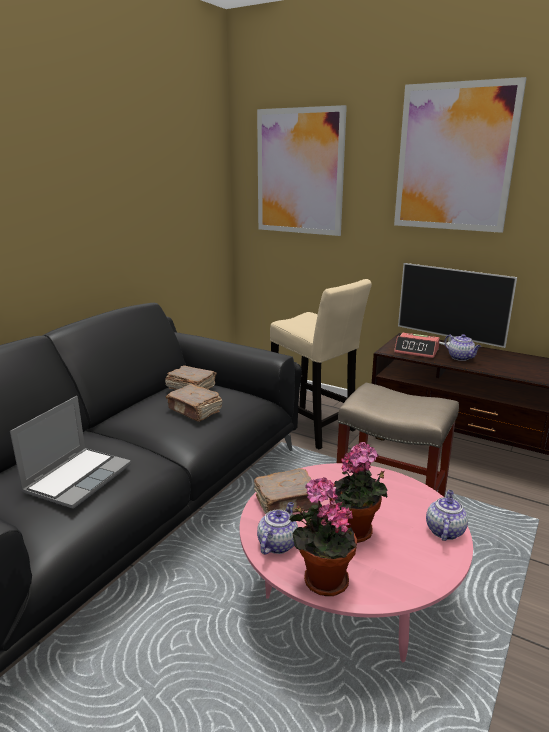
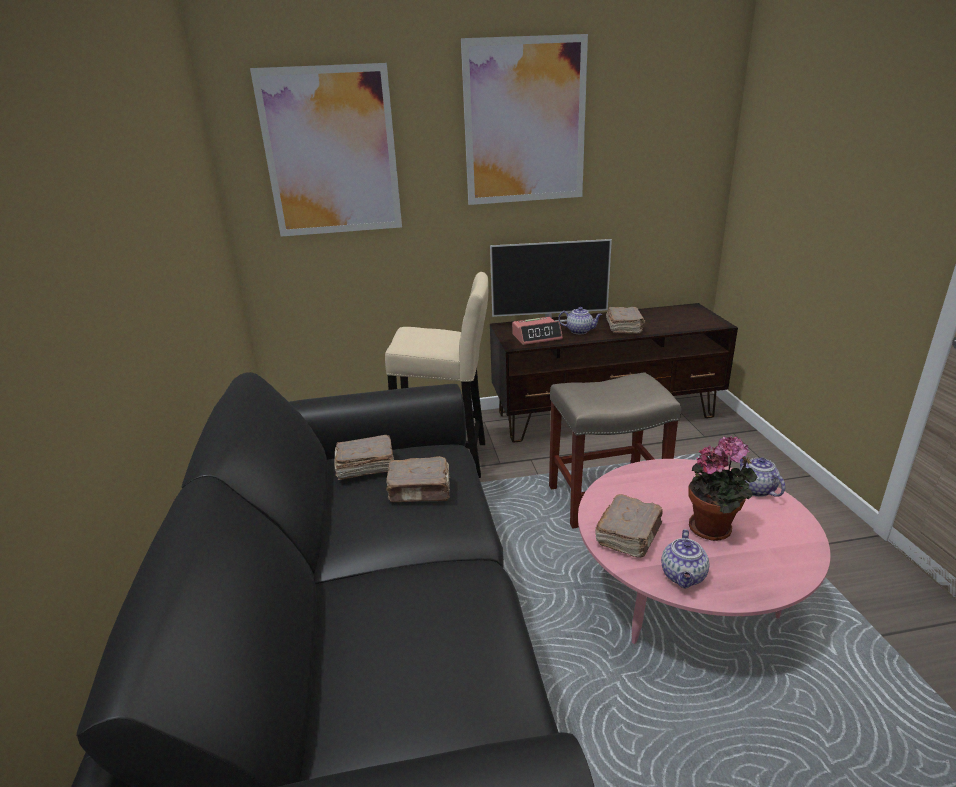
camera: 40 degrees left, 5 degrees up
laptop [10,396,131,509] -> none
teapot [257,502,298,555] -> teapot turned 150 degrees counterclockwise [661,529,710,588]
potted plant [289,477,357,596] -> none
none -> brown book [606,307,645,334]

